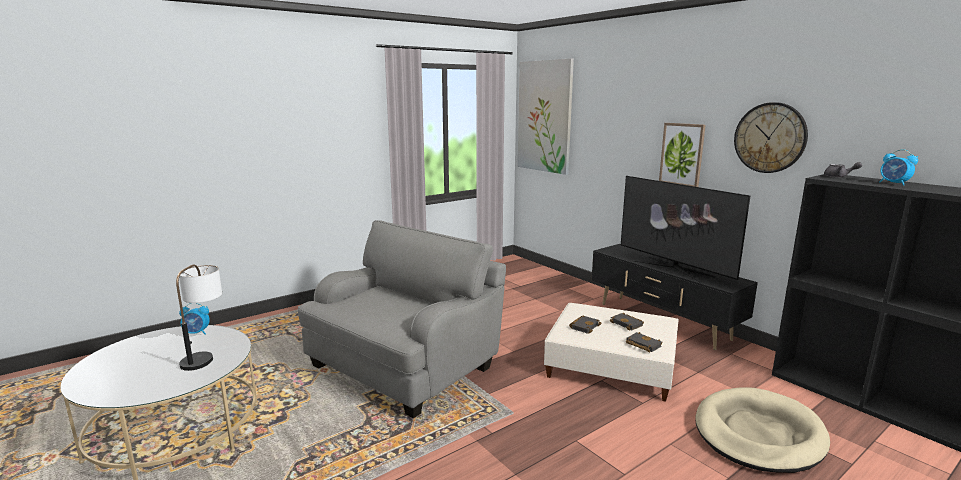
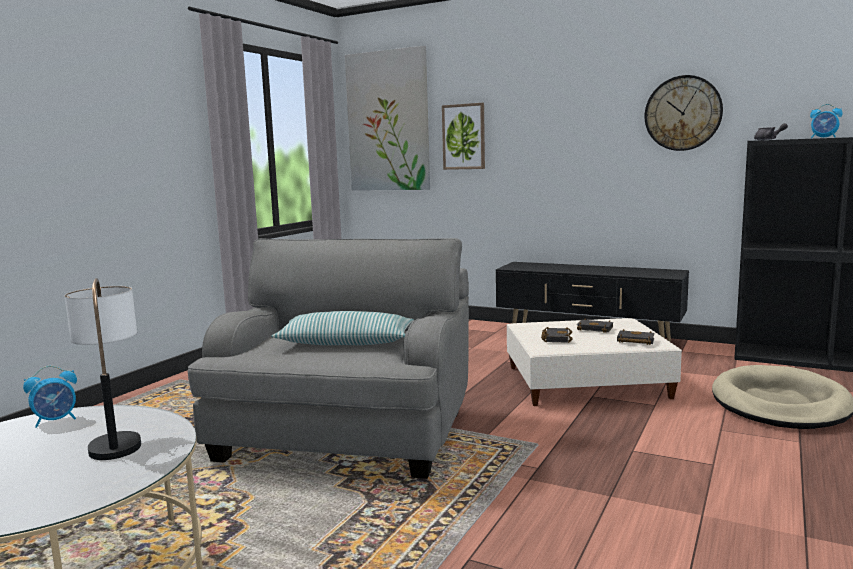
camera: 25 degrees left, 5 degrees down
television [621,176,750,283] -> none
picture [659,123,706,187] -> picture moved to [442,103,485,170]
none -> pillow [271,311,414,345]

